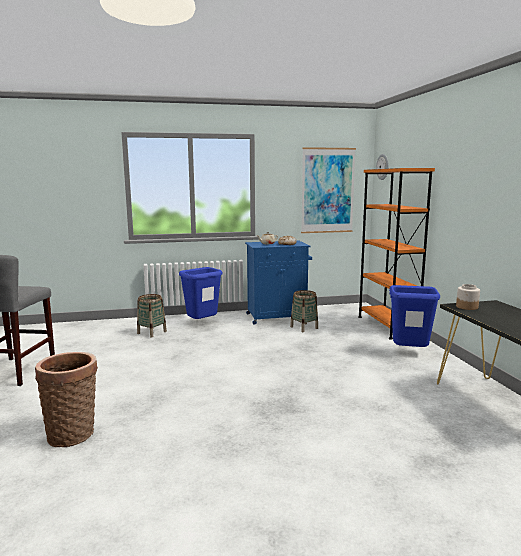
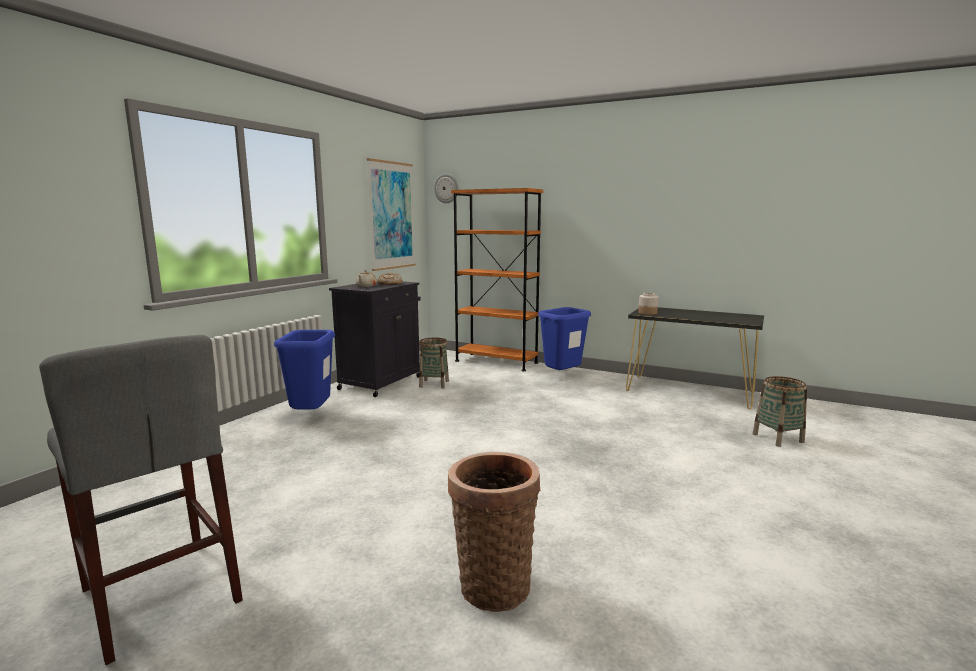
camera: 50 degrees left, 0 degrees up
basket [137,294,167,337] -> basket moved to [752,376,807,447]
blue cabinet [245,241,312,325] -> black cabinet [329,282,421,397]

